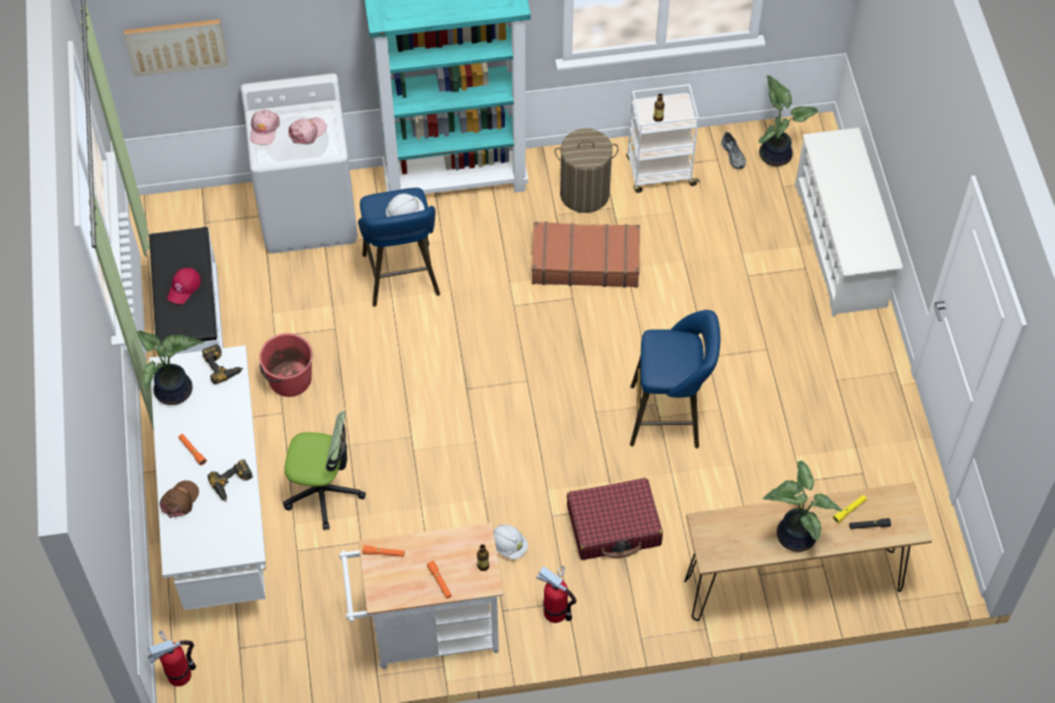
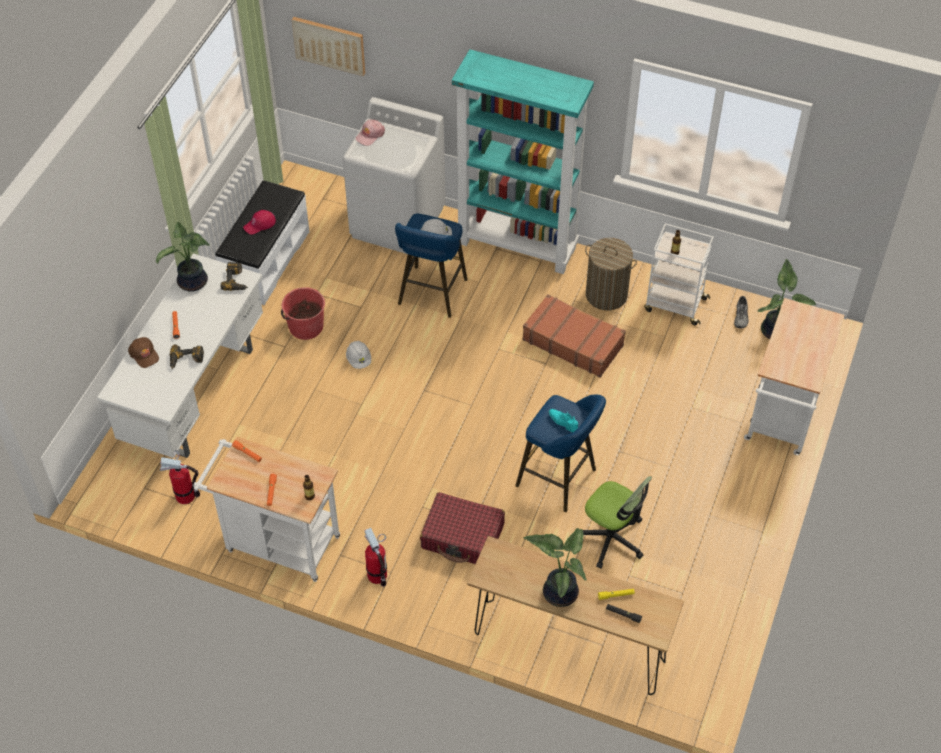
camera: 30 degrees right, 5 degrees down
fire extinguisher [148,631,196,687] -> fire extinguisher moved to [160,451,200,504]
brown cap [159,480,199,518] -> brown cap turned 90 degrees clockwise [128,337,159,368]
office chair [283,411,366,530] -> office chair moved to [583,476,652,569]
pink cap [288,118,327,144] -> none
white hard hat [493,524,528,559] -> white hard hat moved to [346,341,371,369]
white shoe rack [795,128,903,317] -> white cart [744,298,845,455]
none -> turquoise shoe [548,409,578,432]

